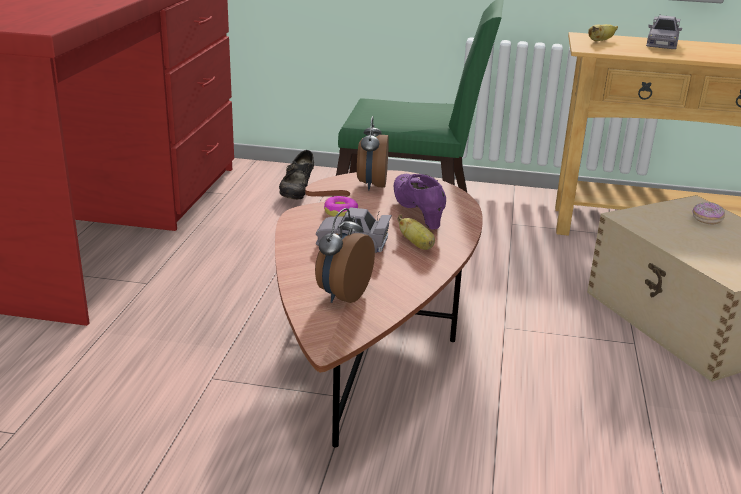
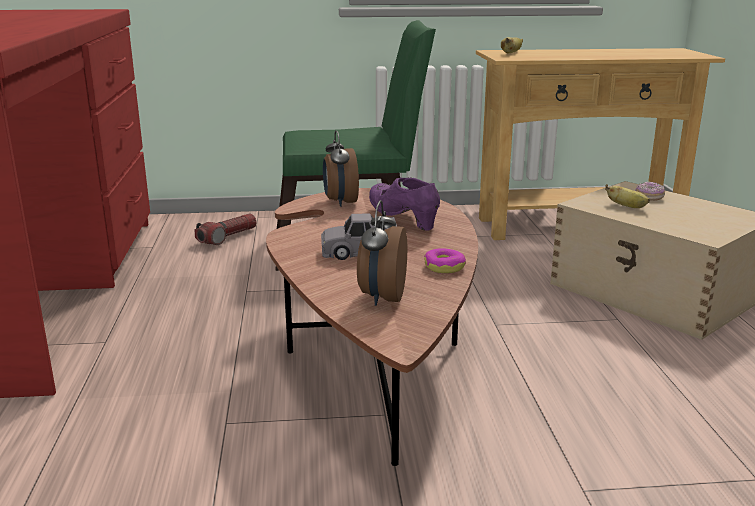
camera: 15 degrees left, 5 degrees down
black shoe [279,150,314,200] -> flashlight [195,213,257,245]
donut [324,196,358,217] -> donut moved to [424,248,466,274]
banana [397,215,435,250] -> banana moved to [605,184,650,208]
grey toy car [646,14,682,49] -> none

